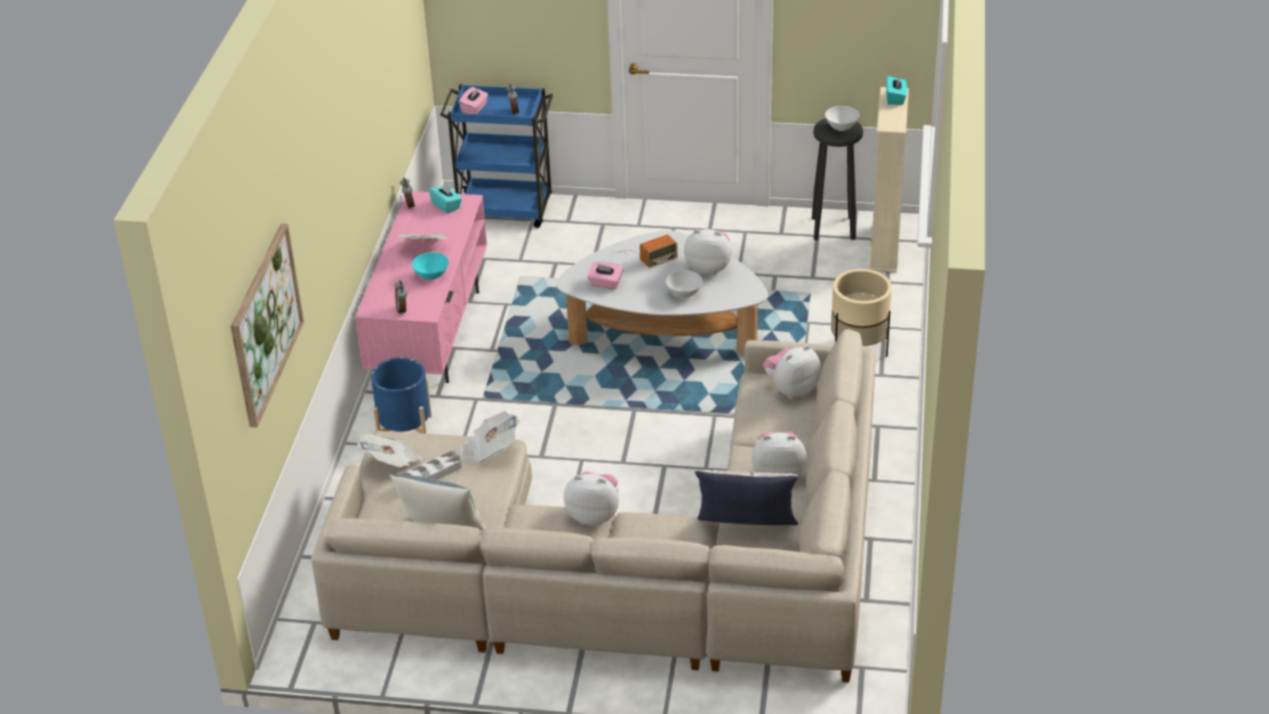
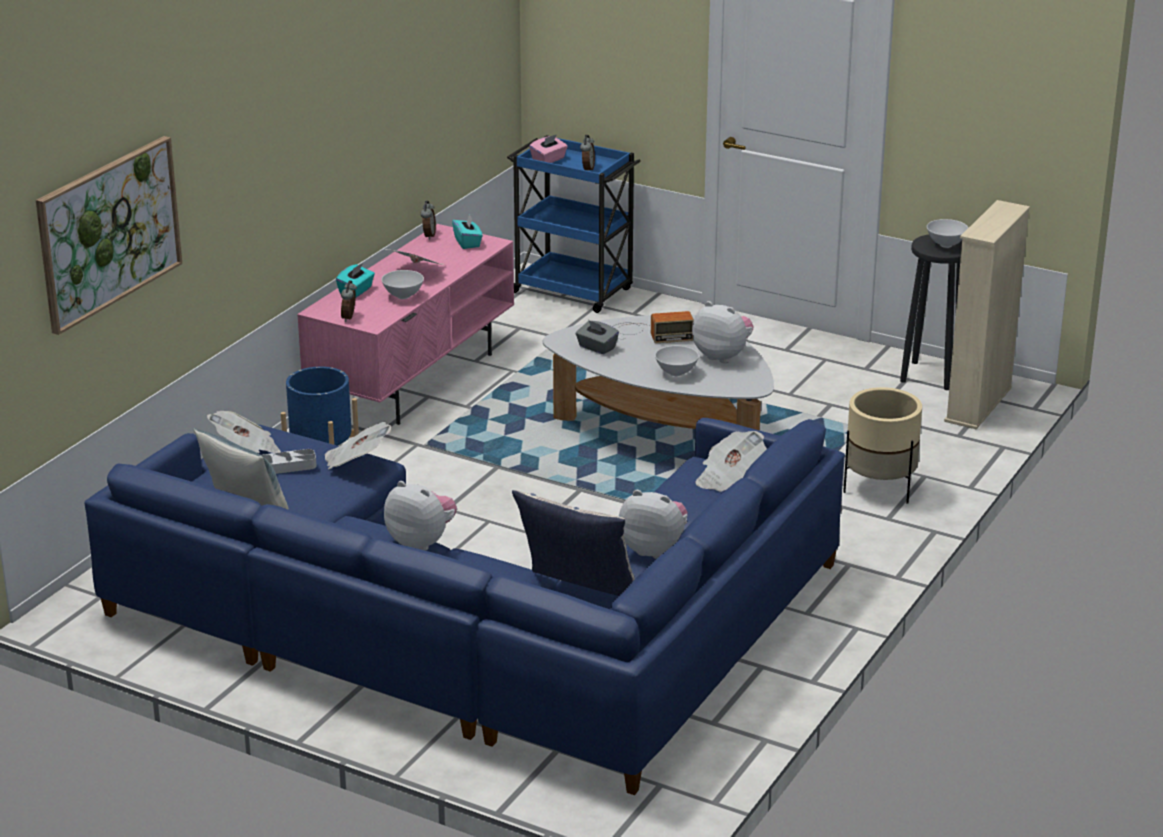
camera: 20 degrees right, 10 degrees down
beige sofa [311,329,875,683] -> blue sofa [84,418,845,795]
turquoise bowl [412,252,449,280] -> white bowl [382,270,424,299]
pink tissue box [587,262,623,290] -> grey tissue box [576,320,619,354]
plush toy [763,345,821,399] -> newspaper [695,431,767,492]
turquoise tissue box [886,76,907,105] -> turquoise tissue box moved to [336,263,375,297]

